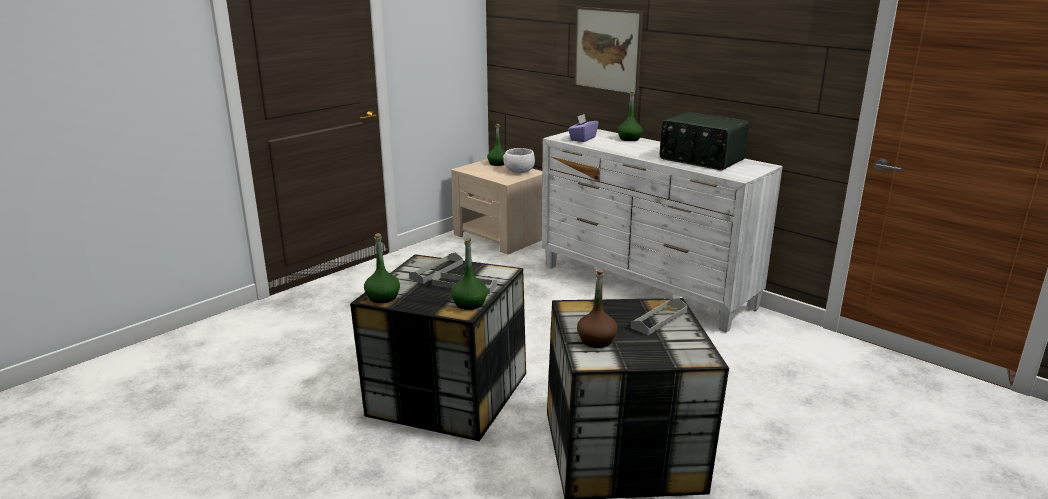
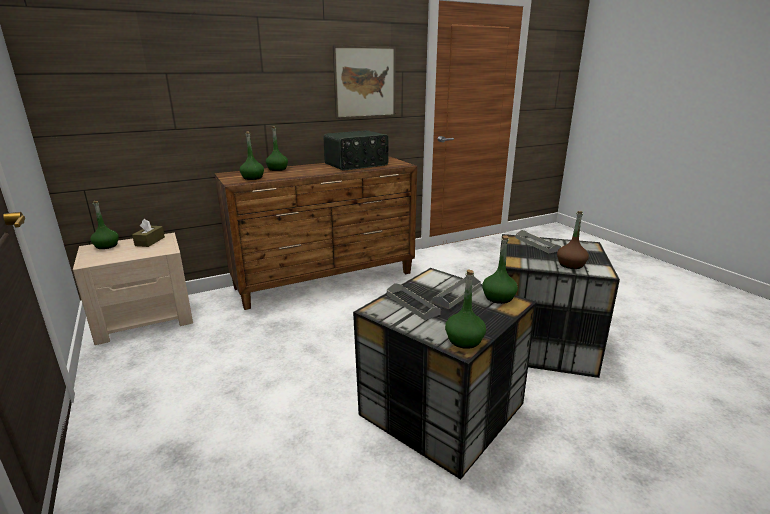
camera: 70 degrees left, 0 degrees up
white bowl [503,148,535,173] -> brown tissue box [132,219,165,247]
white dresser [542,129,783,333] -> brown dresser [214,157,417,310]
purple tissue box [568,114,599,142] -> green bottle [240,132,264,180]
picture [574,6,643,96] -> picture moved to [333,45,396,119]

